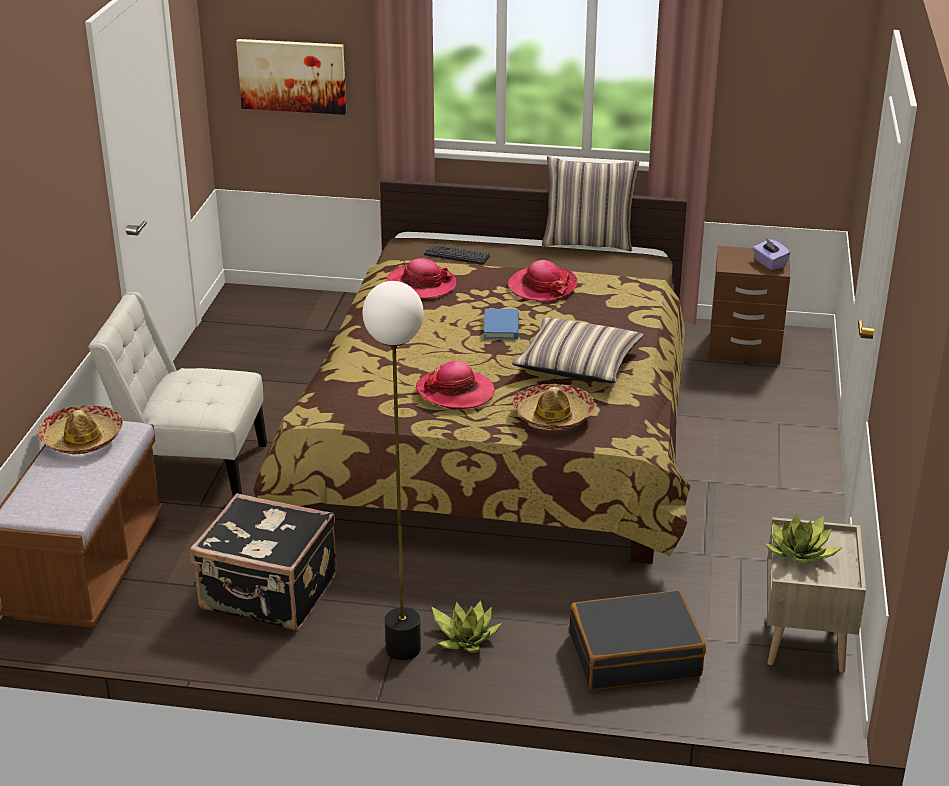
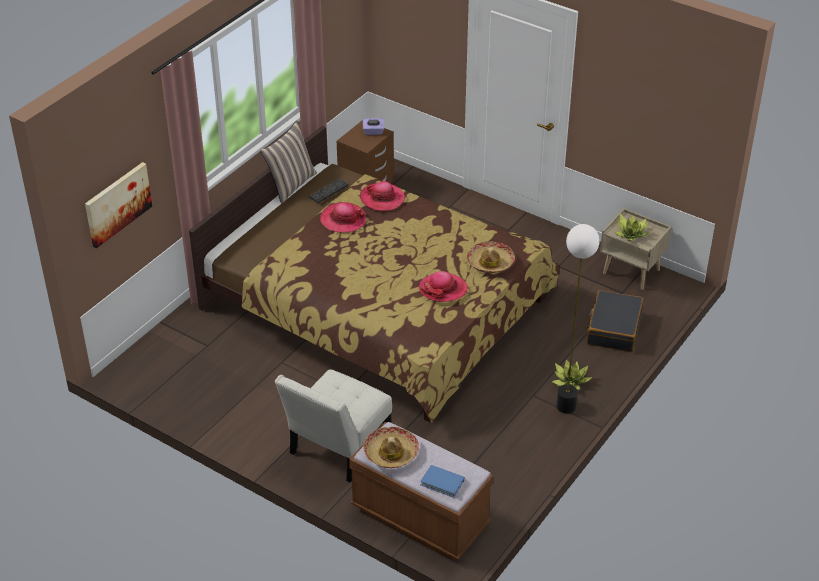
camera: 65 degrees left, 10 degrees up
black suitcase [190,493,337,630] -> none
hat [386,258,457,299] -> hat moved to [360,181,405,211]
keyboard [424,244,490,265] -> keyboard moved to [309,179,349,203]
blue book [484,309,519,340] -> blue book moved to [420,465,465,498]
pillow [512,317,643,383] -> none

